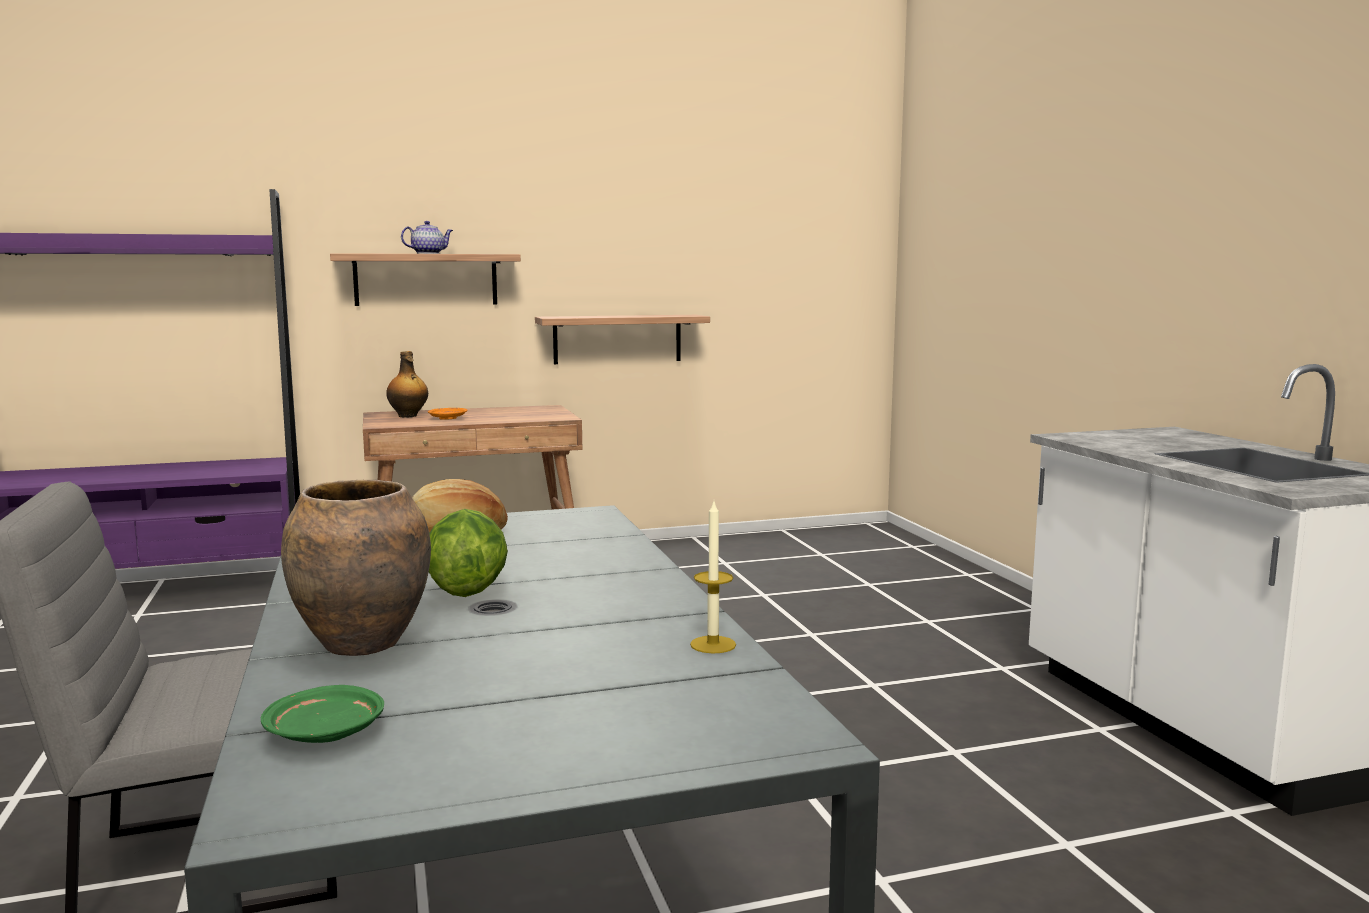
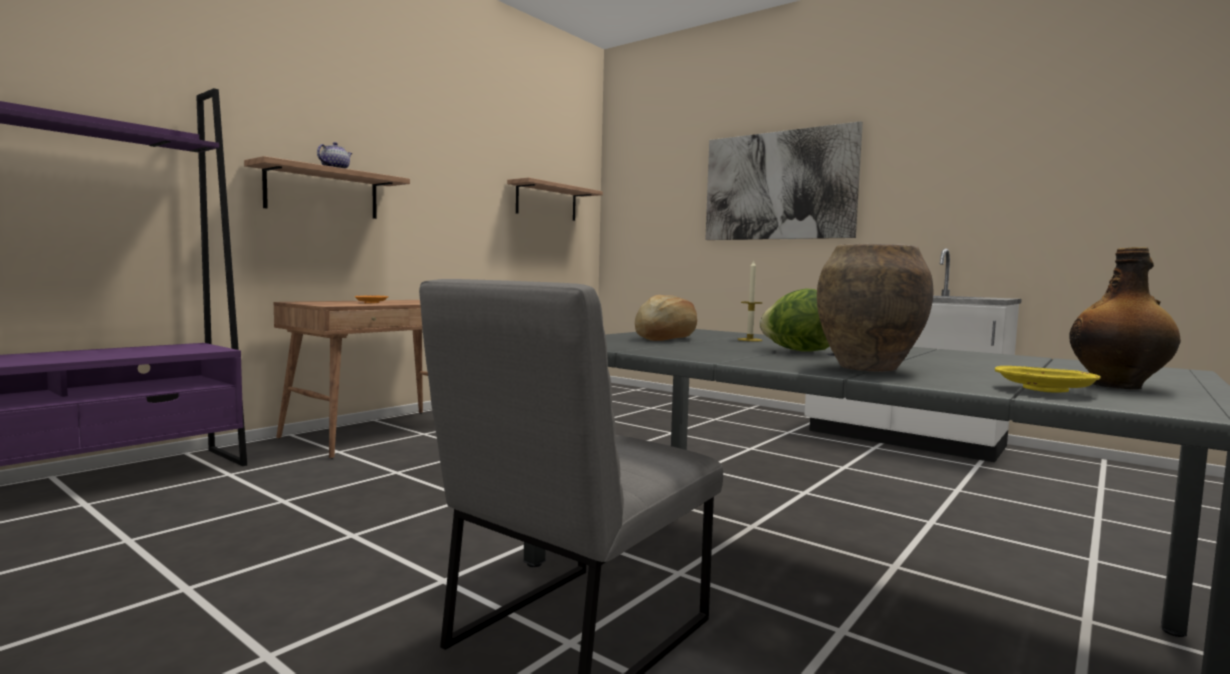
camera: 35 degrees left, 5 degrees down
green plate [261,685,384,743] -> yellow plate [995,366,1101,393]
bottle [386,351,428,417] -> bottle moved to [1069,247,1181,389]
shelf [535,315,710,364] -> shelf moved to [507,178,603,221]
candle [690,502,736,653] -> candle moved to [737,260,763,341]
none -> picture [705,121,863,240]

